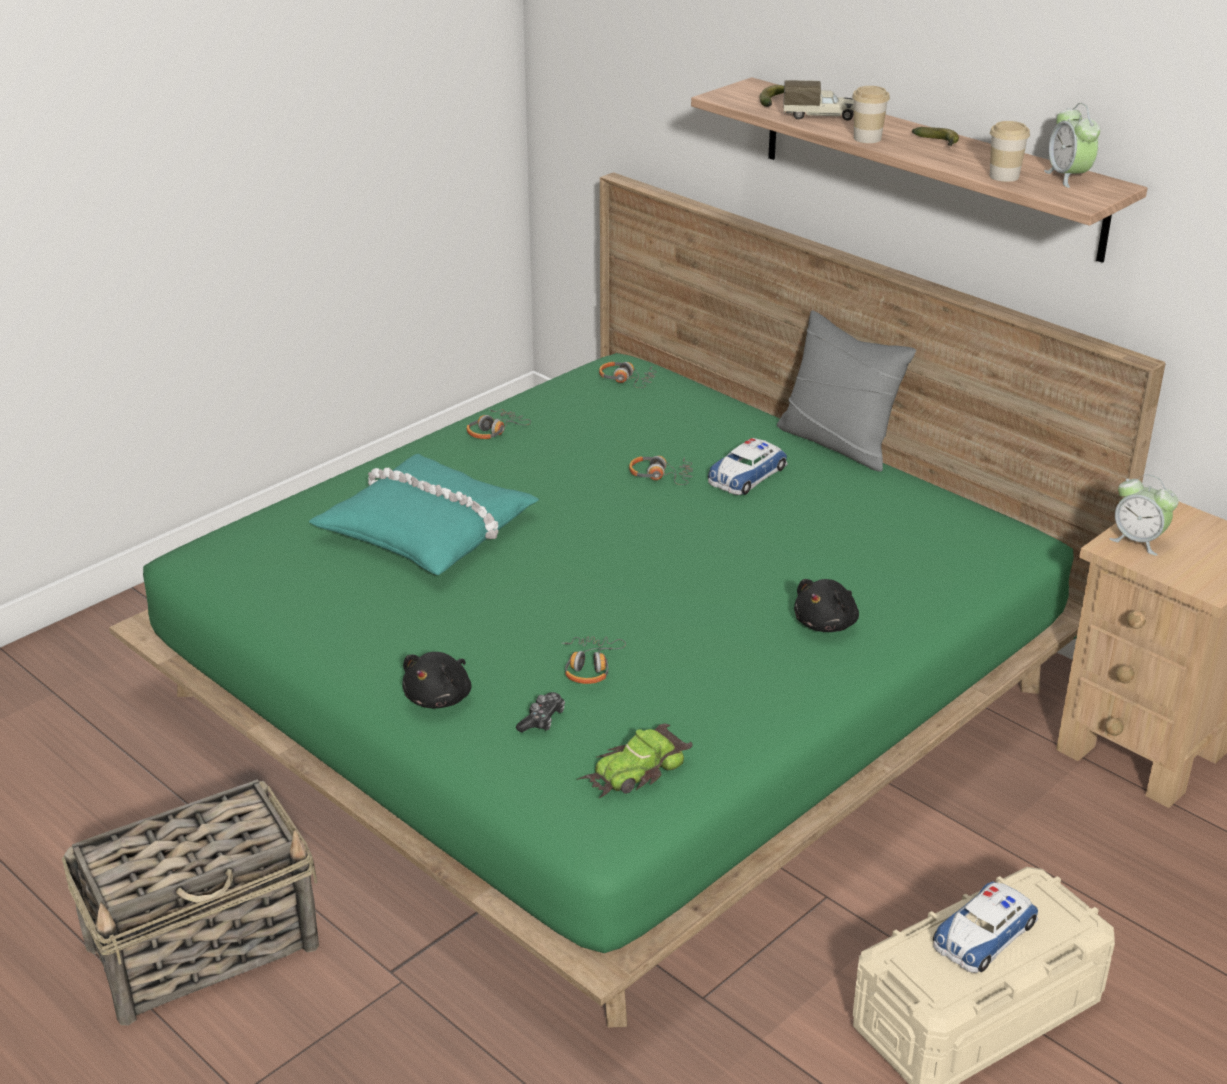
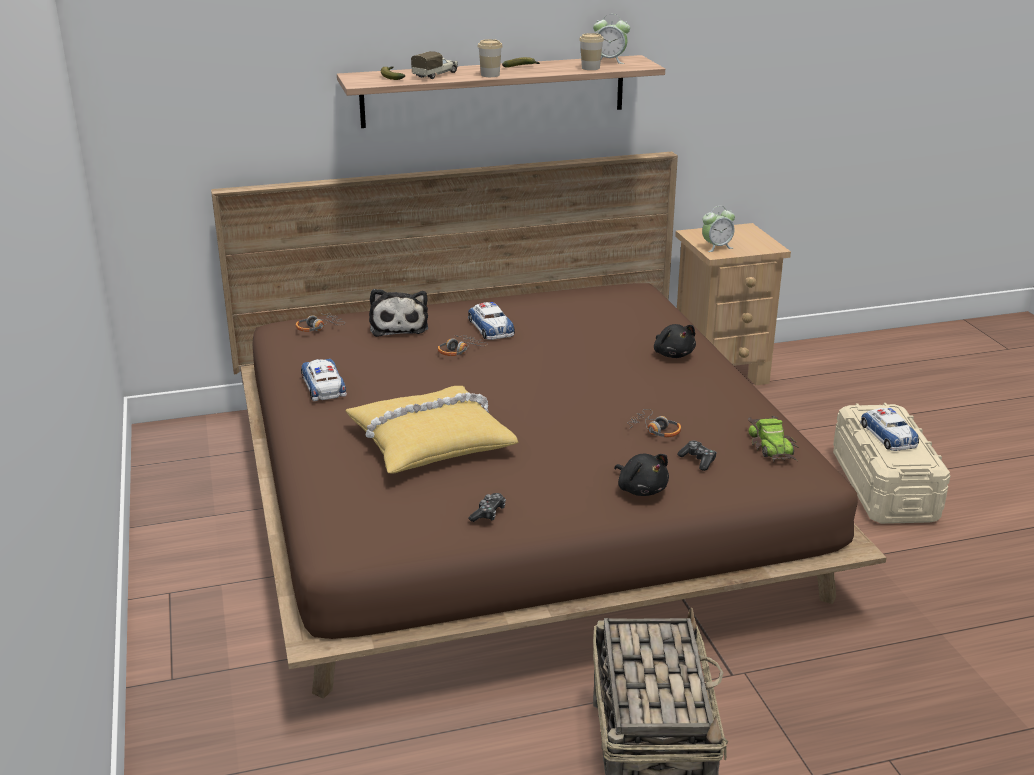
camera: 60 degrees left, 5 degrees down
green bed [109,172,1166,1028] -> brown bed [211,152,887,699]
turquoise pillow [309,454,539,575] -> yellow pillow [346,386,519,474]
headphones [467,409,531,439] -> toy car [301,359,347,401]
grey pillow [777,310,916,472] -> none
none -> plush toy [369,289,428,337]
none -> game controller [469,493,506,522]

